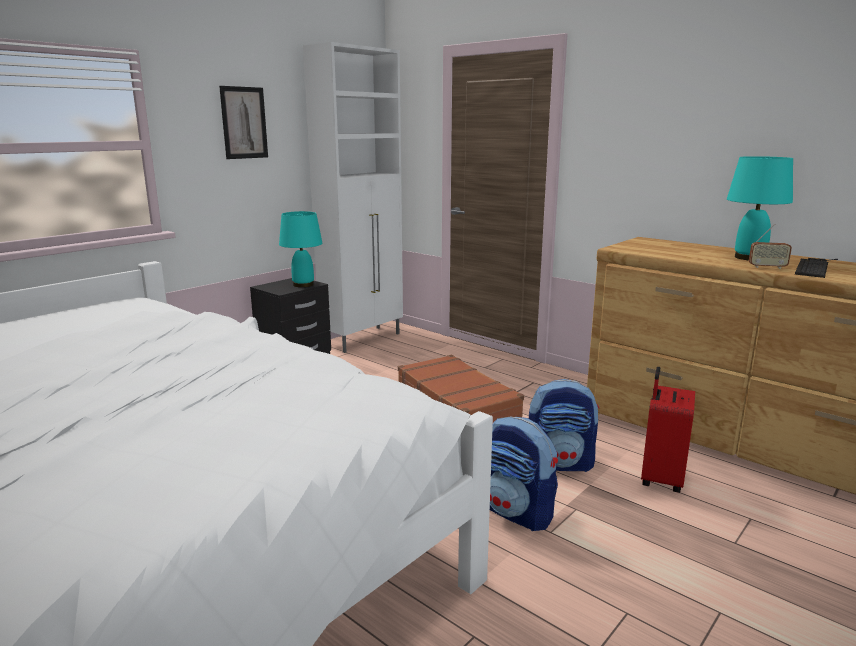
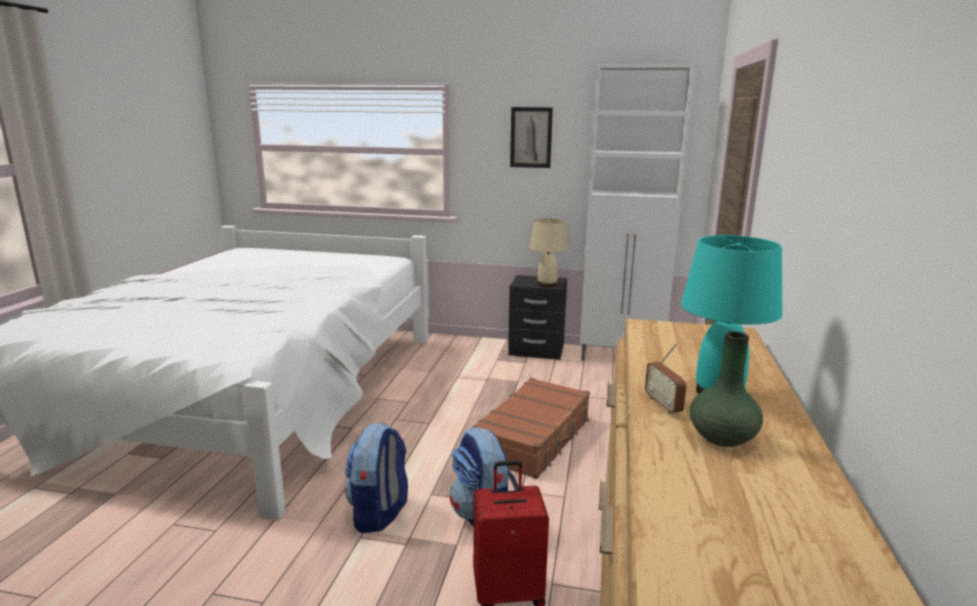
camera: 60 degrees right, 0 degrees up
turquoise table lamp [279,211,322,287] -> beige table lamp [529,218,568,287]
keyboard [795,258,838,278] -> green vase [690,331,763,447]

